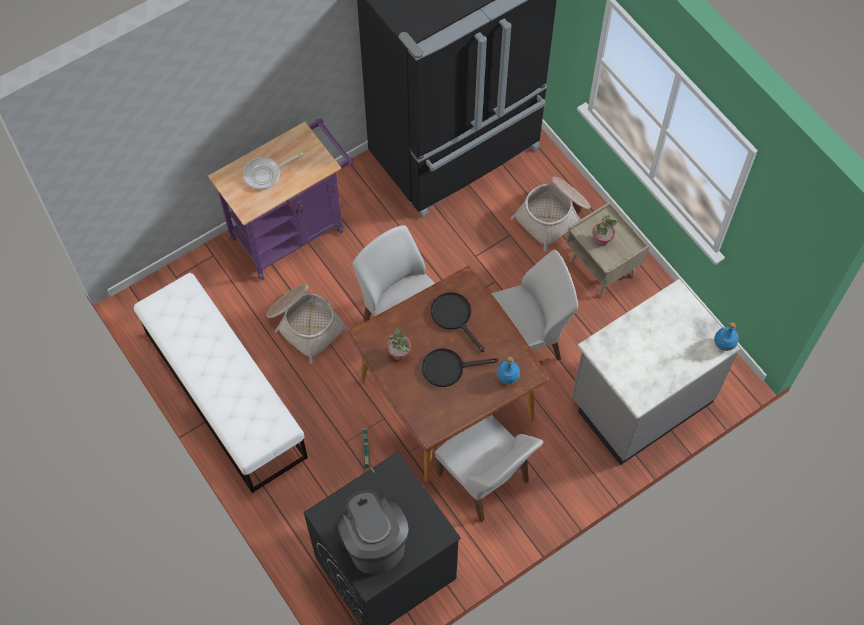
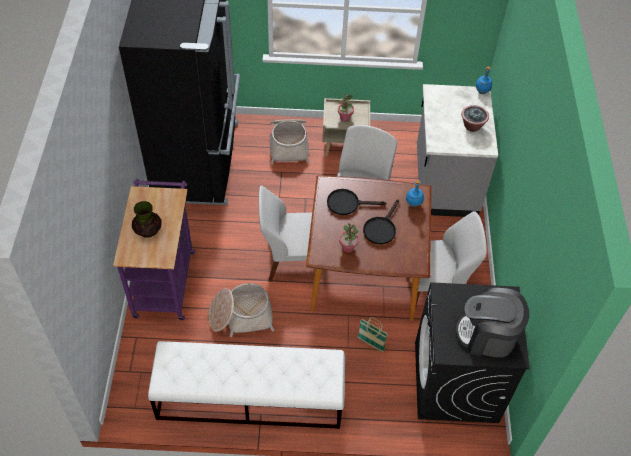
camera: 55 degrees left, 10 degrees down
frying pan [244,152,303,189] -> vase [132,201,161,238]
none -> potted plant [461,105,489,132]

